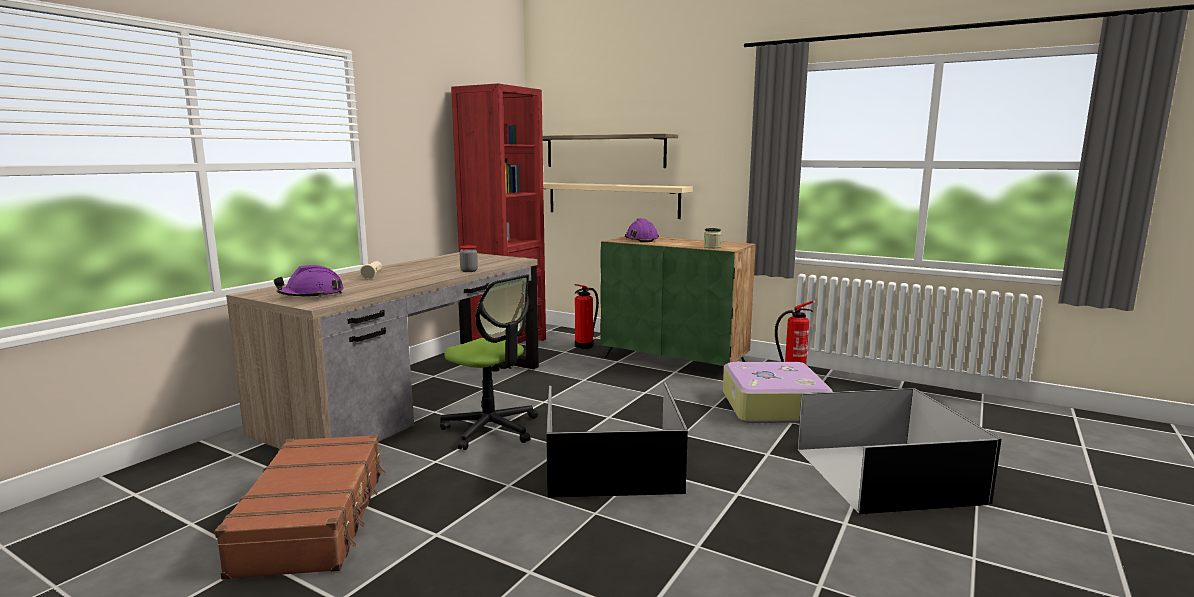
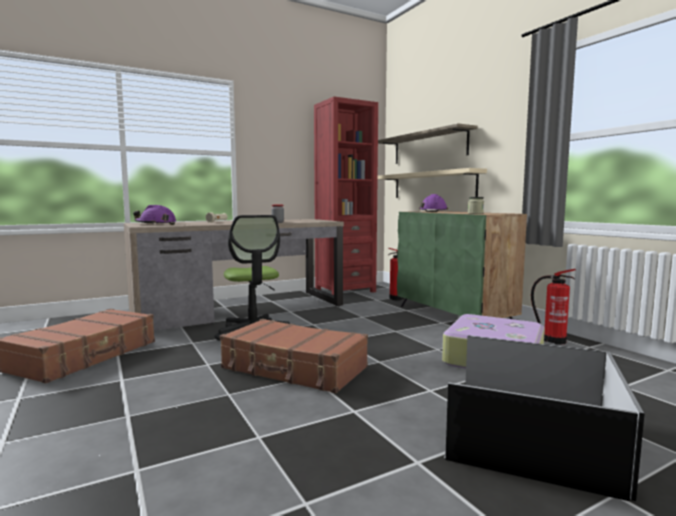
camera: 30 degrees right, 5 degrees down
black storage box [546,383,688,498] -> brown suitcase [220,319,368,393]

